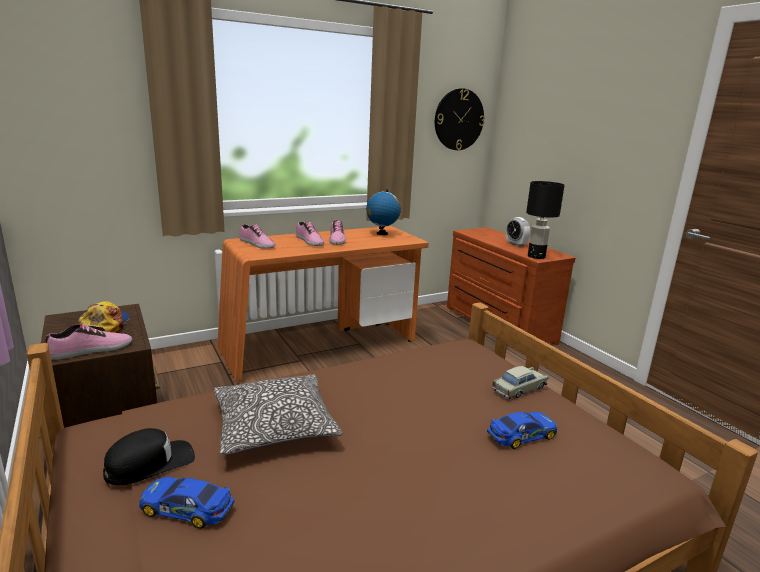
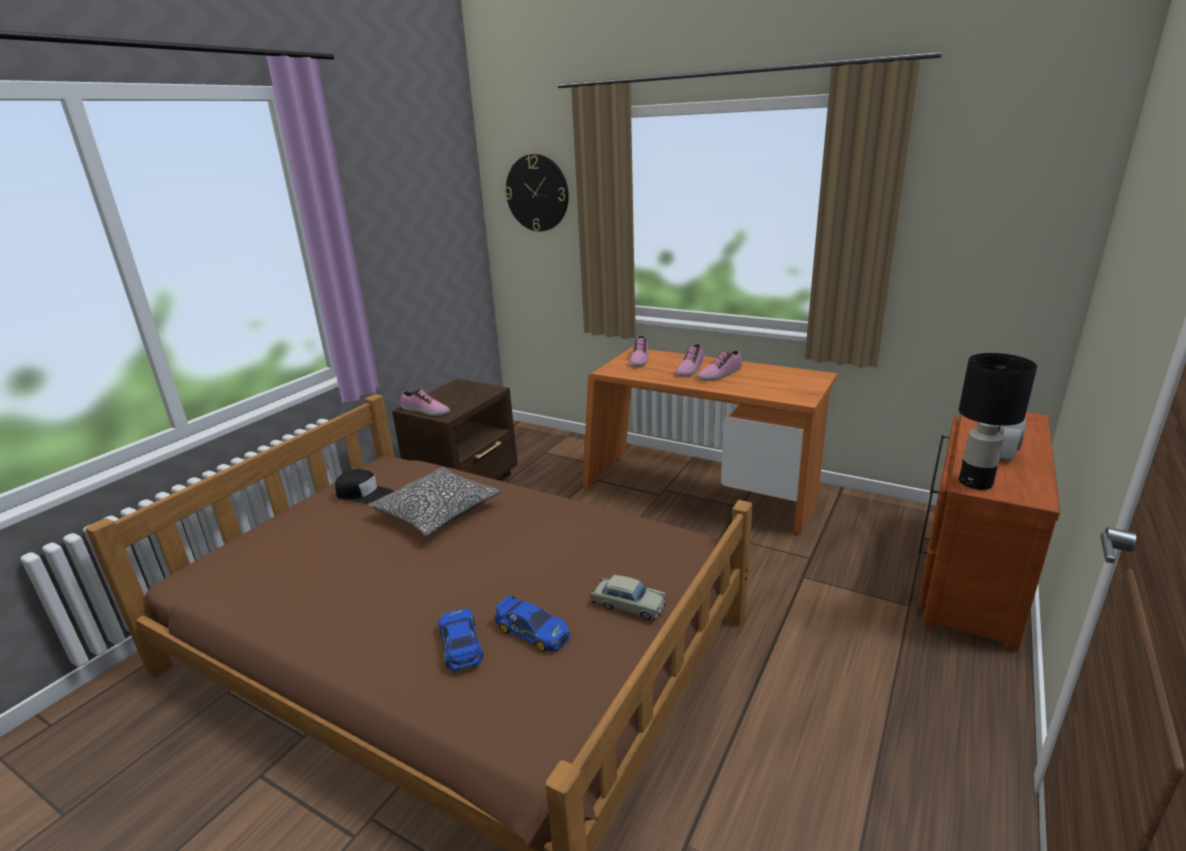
camera: 60 degrees right, 5 degrees up
cap [78,301,130,333] -> none
toy car [139,477,234,529] -> toy car moved to [438,609,483,672]
globe [366,189,401,235] -> none
wall clock [435,88,485,150] -> wall clock moved to [505,154,569,231]

